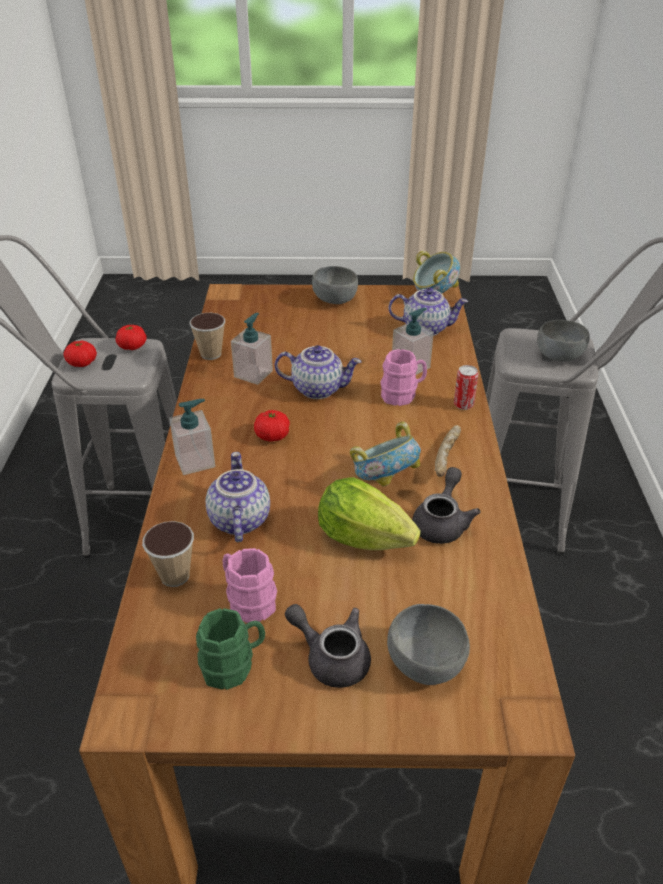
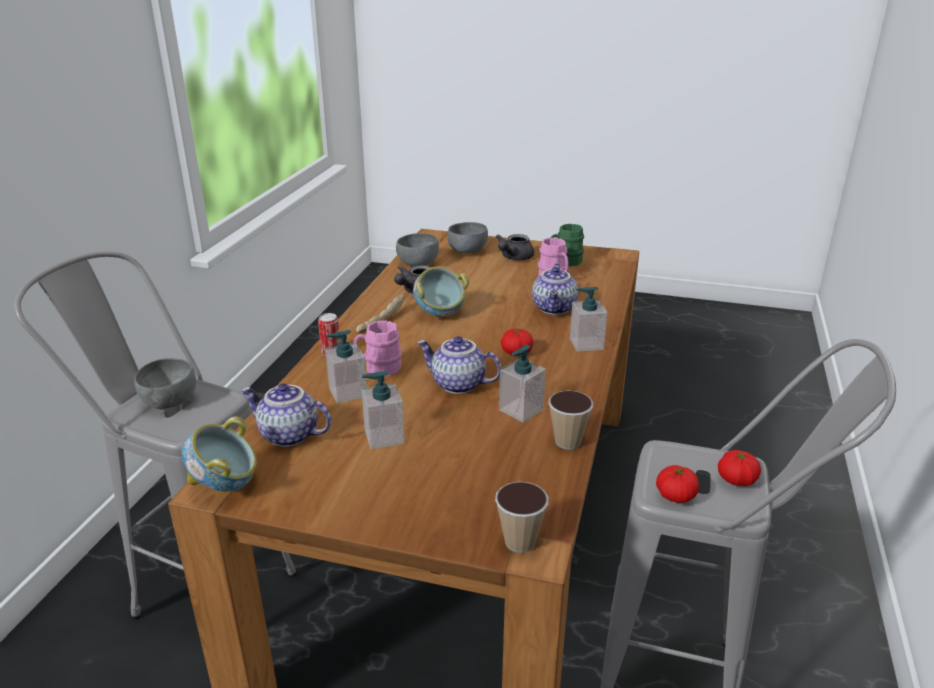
camera: 165 degrees left, 10 degrees down
cup [142,521,194,587] -> cup moved to [495,482,549,553]
grey teapot [285,604,371,688] -> grey teapot turned 75 degrees clockwise [496,234,534,260]
grey bowl [312,266,358,304] -> grey bowl moved to [396,233,439,267]
lettuce [318,477,421,550] -> none
none -> soap dispenser [362,371,404,449]

